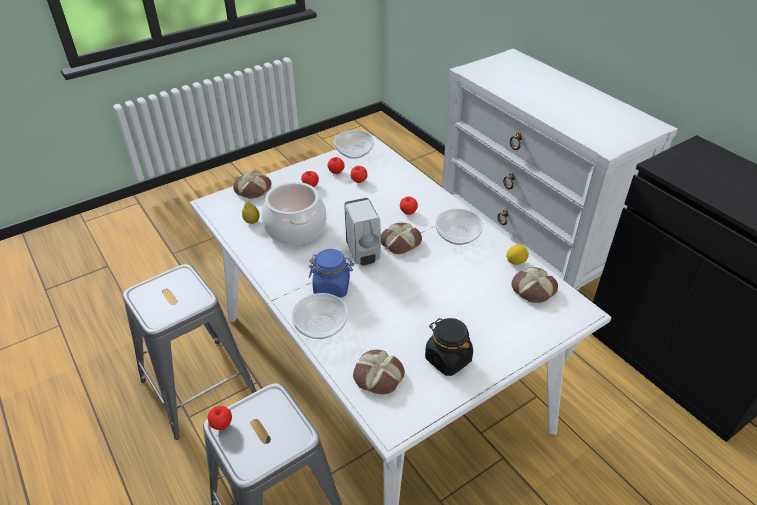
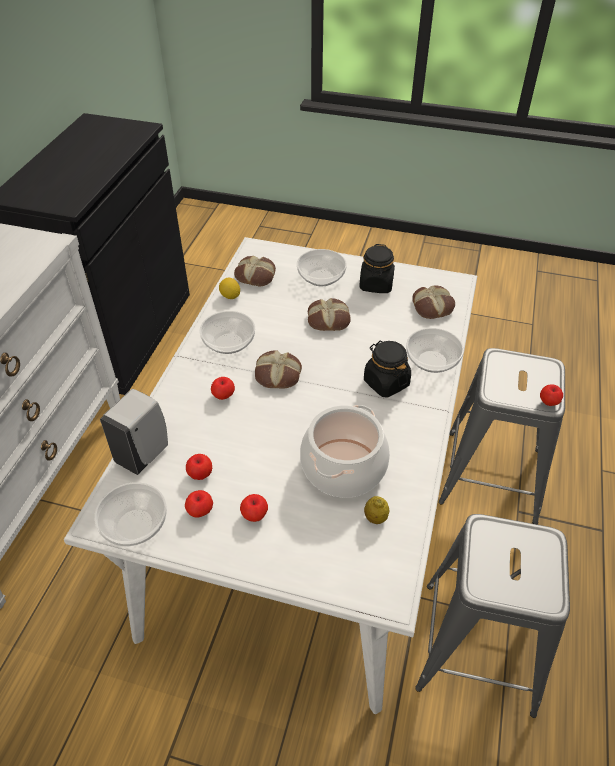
camera: 130 degrees left, 5 degrees up
bread [233,172,271,199] -> bread moved to [308,298,351,331]
blue jar [309,249,354,298] -> black jar [364,341,411,398]
white soap dispenser [344,198,381,265] -> white soap dispenser moved to [100,389,168,475]
none -> bowl [297,249,347,286]

